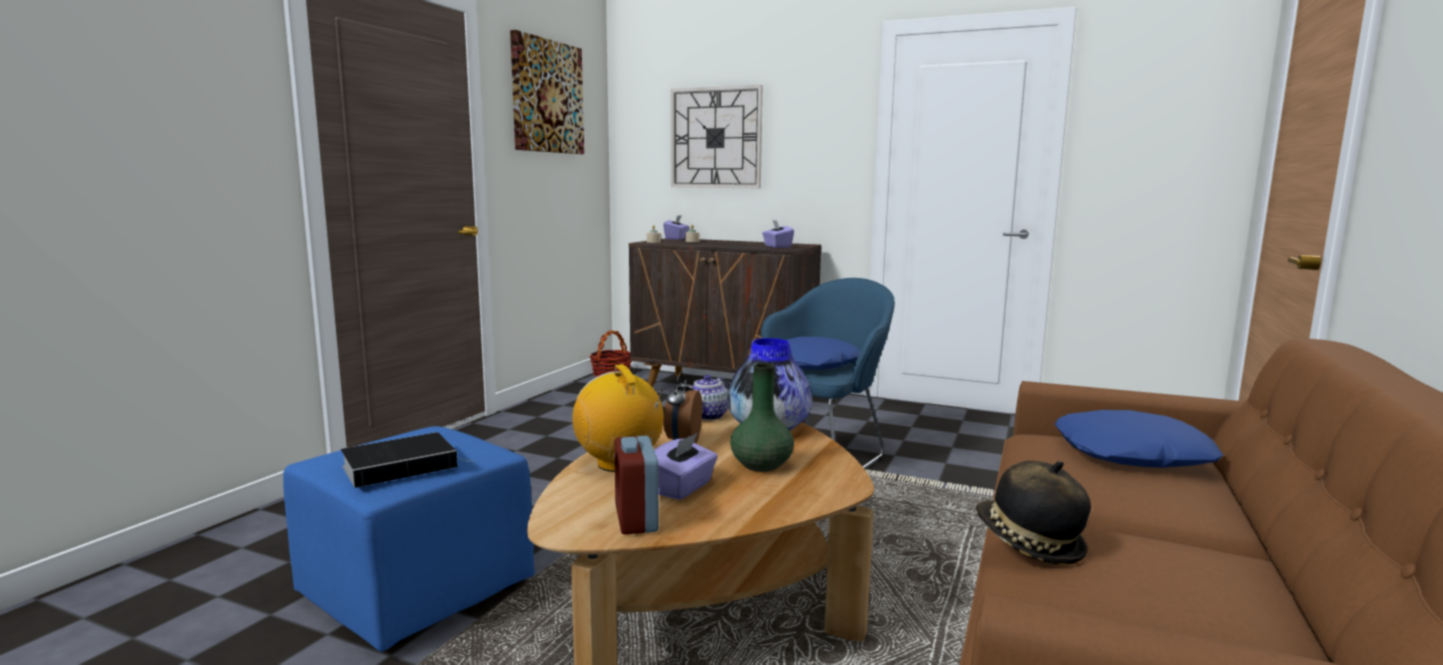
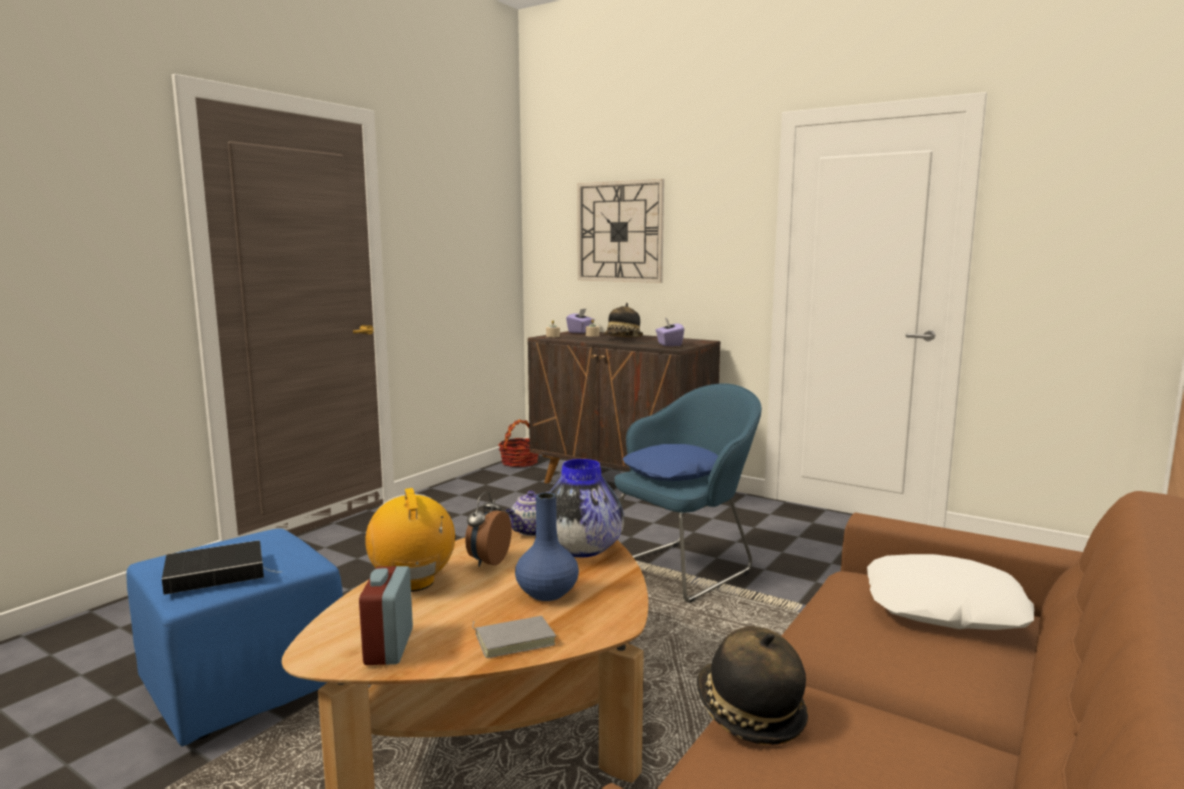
camera: 10 degrees right, 0 degrees up
picture [510,30,584,154] -> none
purple tissue box [654,433,718,500] -> none
green vase [730,363,794,472] -> blue vase [515,493,579,601]
blue pillow [1055,410,1223,468] -> white pillow [867,554,1034,630]
none -> grey book [472,616,556,658]
none -> hat [603,303,643,337]

